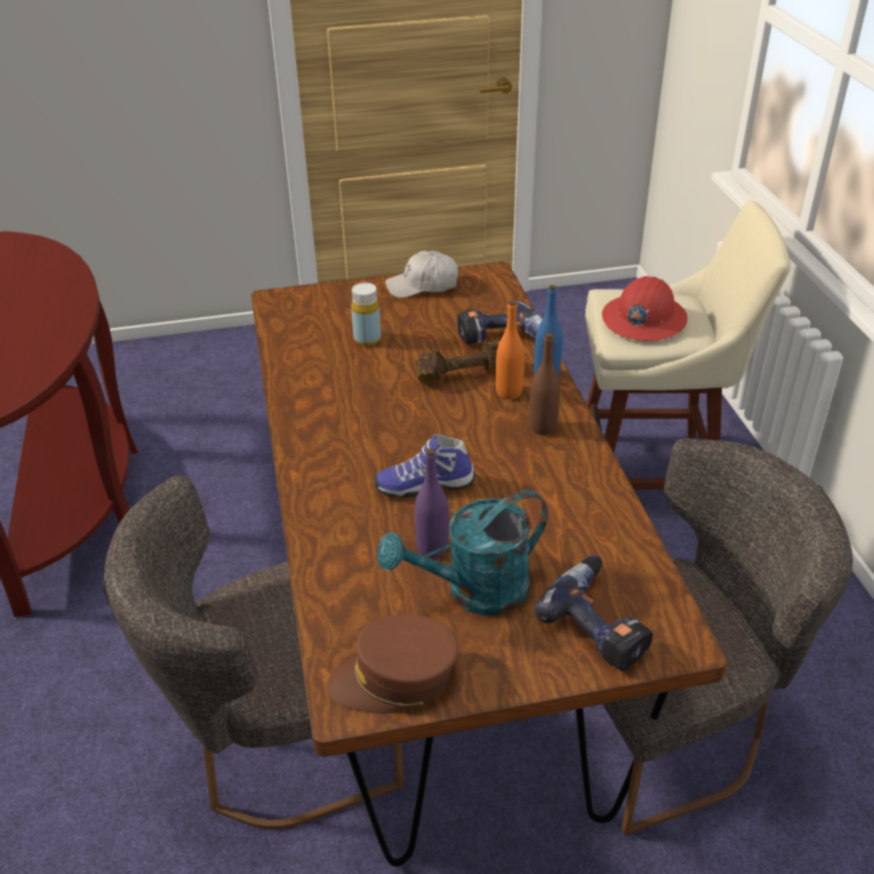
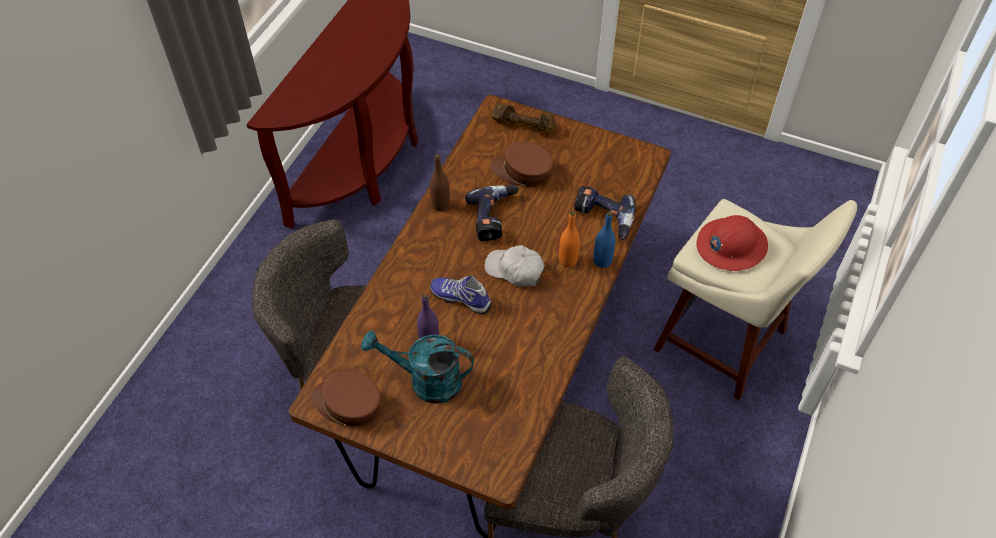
camera: 35 degrees right, 15 degrees up
yellow bottle [351,282,381,346] -> brown cap [491,141,553,187]
white cap [385,251,458,298] -> white cap moved to [484,245,545,287]
brown dumbbell [416,340,500,384] -> brown dumbbell moved to [491,103,557,135]
brown bottle [529,333,560,435] -> brown bottle moved to [430,154,450,211]
power drill [535,555,653,671] -> power drill moved to [465,185,519,241]

